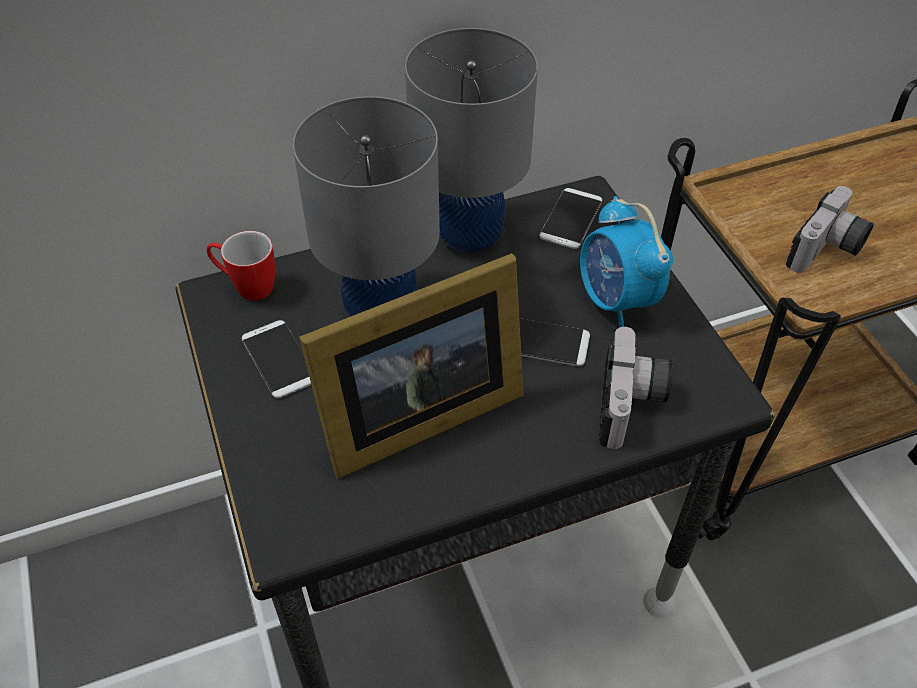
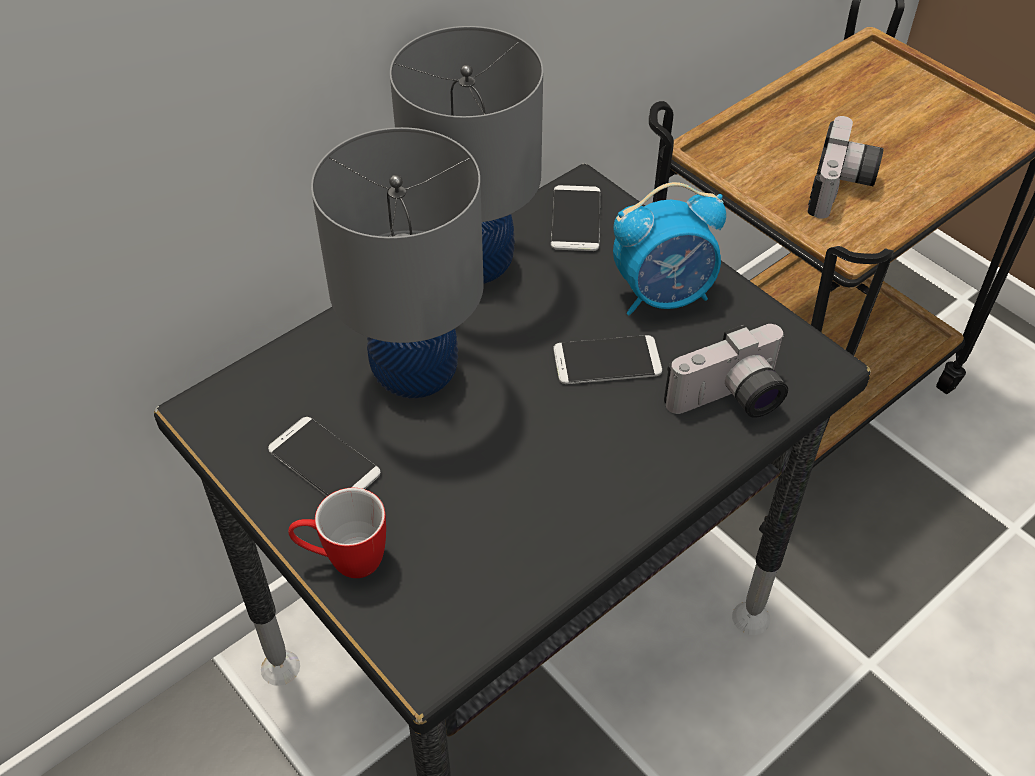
camera: 20 degrees left, 0 degrees up
mug [207,231,275,301] -> mug moved to [288,488,386,578]
picture frame [299,253,523,479] -> none
alarm clock [580,196,673,327] -> alarm clock turned 60 degrees counterclockwise [613,182,726,316]
camera [599,327,673,449] -> camera turned 75 degrees clockwise [664,324,788,418]

